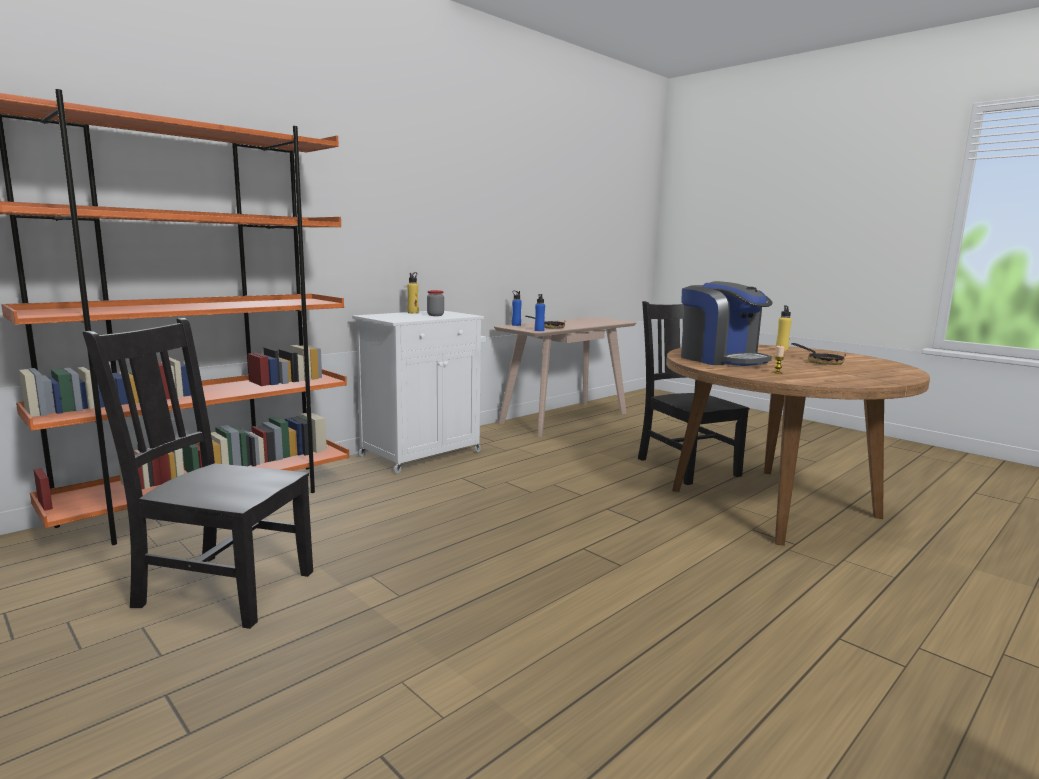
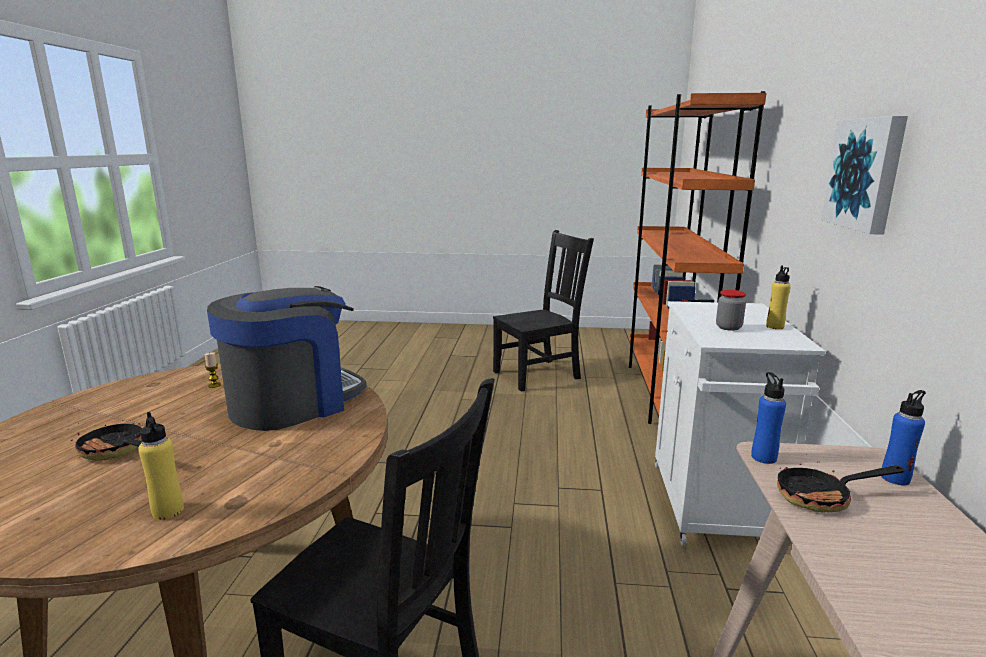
camera: 140 degrees right, 5 degrees up
coffee machine [681,281,773,366] -> coffee machine turned 120 degrees clockwise [207,286,367,431]
none -> picture [821,116,908,234]

